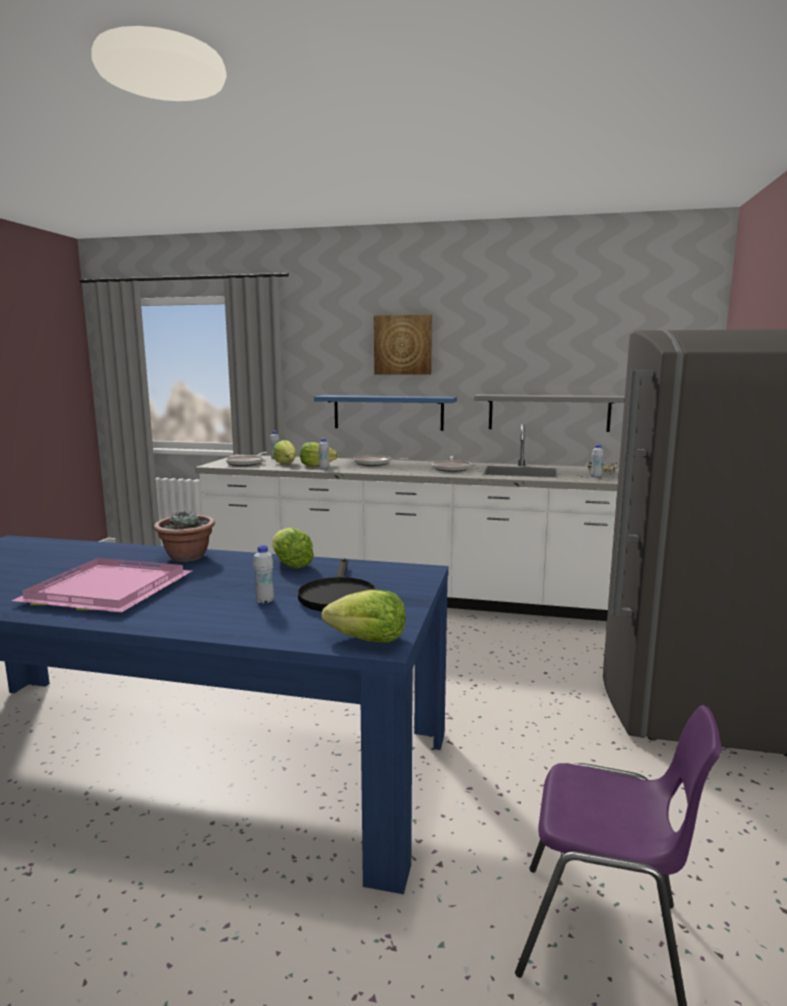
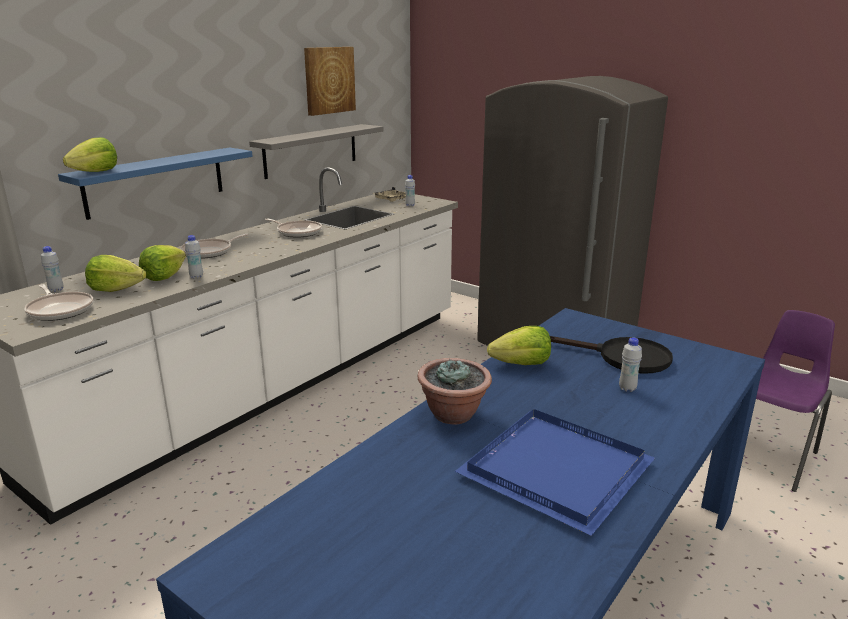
camera: 65 degrees left, 10 degrees up
pink tray [11,558,192,612] -> blue tray [455,409,655,536]
lettuce [322,589,406,643] -> lettuce moved to [63,137,117,172]
picture [374,314,432,375] -> picture moved to [304,47,356,116]

